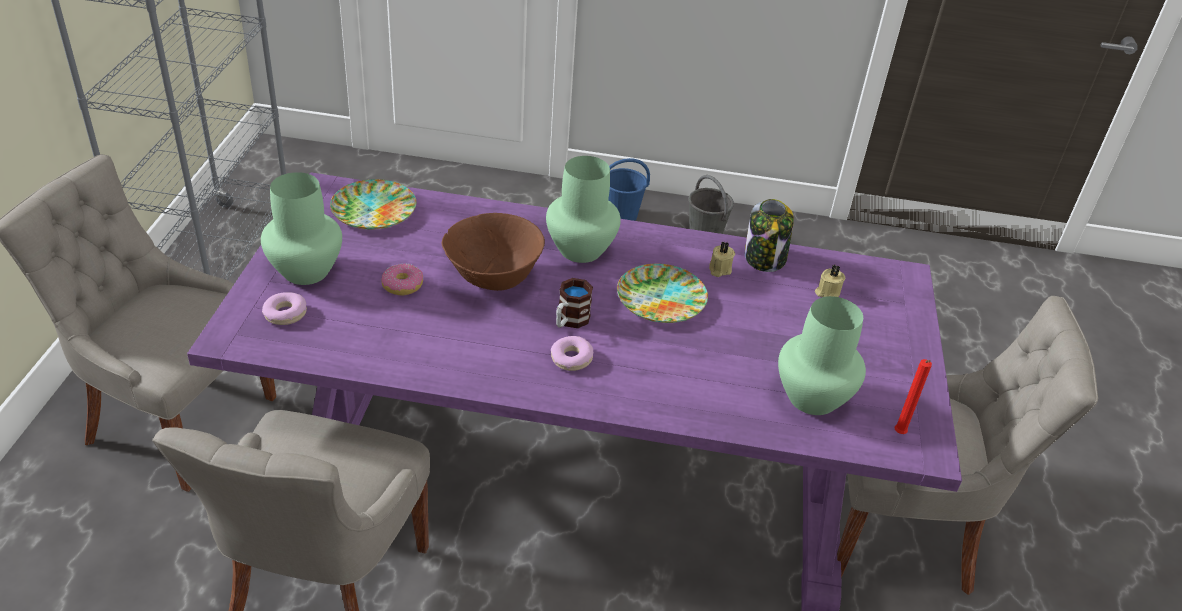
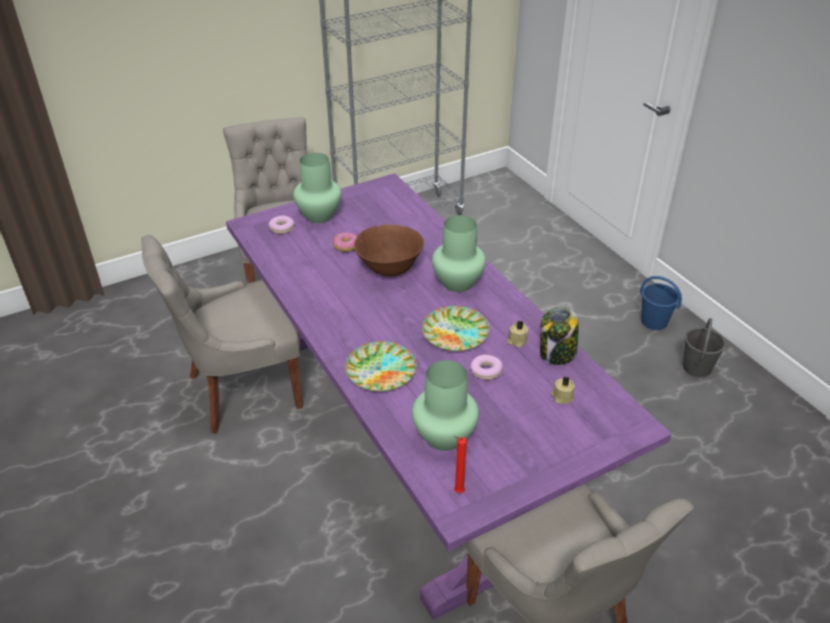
camera: 55 degrees right, 0 degrees up
plate [330,179,416,230] -> plate moved to [345,341,417,392]
donut [551,336,593,371] -> donut moved to [470,355,503,380]
mug [556,278,593,328] -> none

